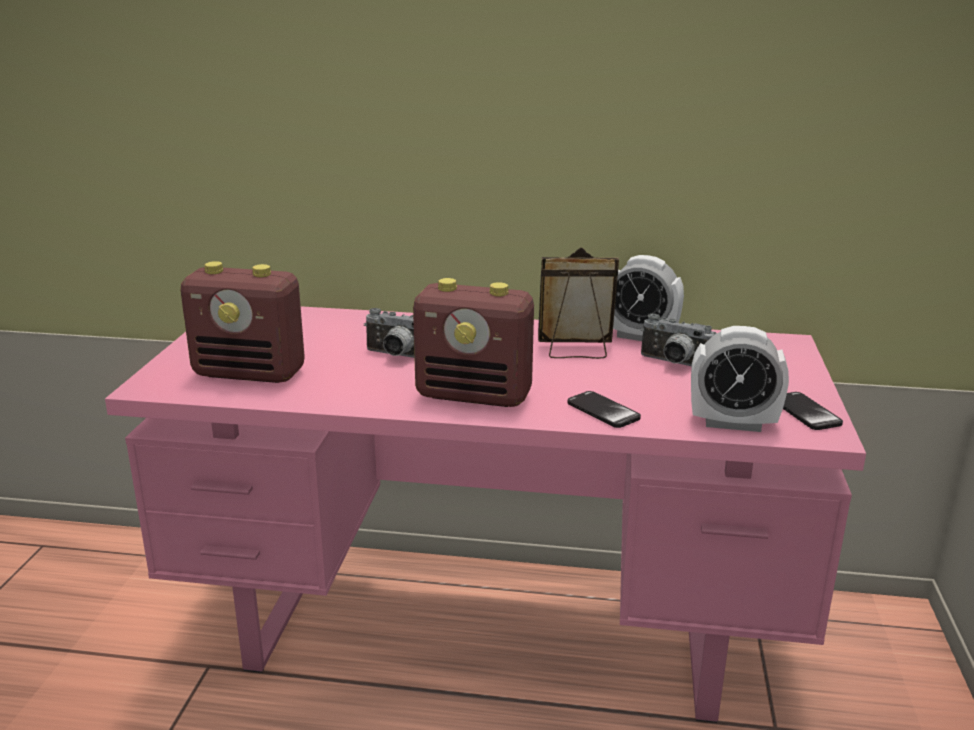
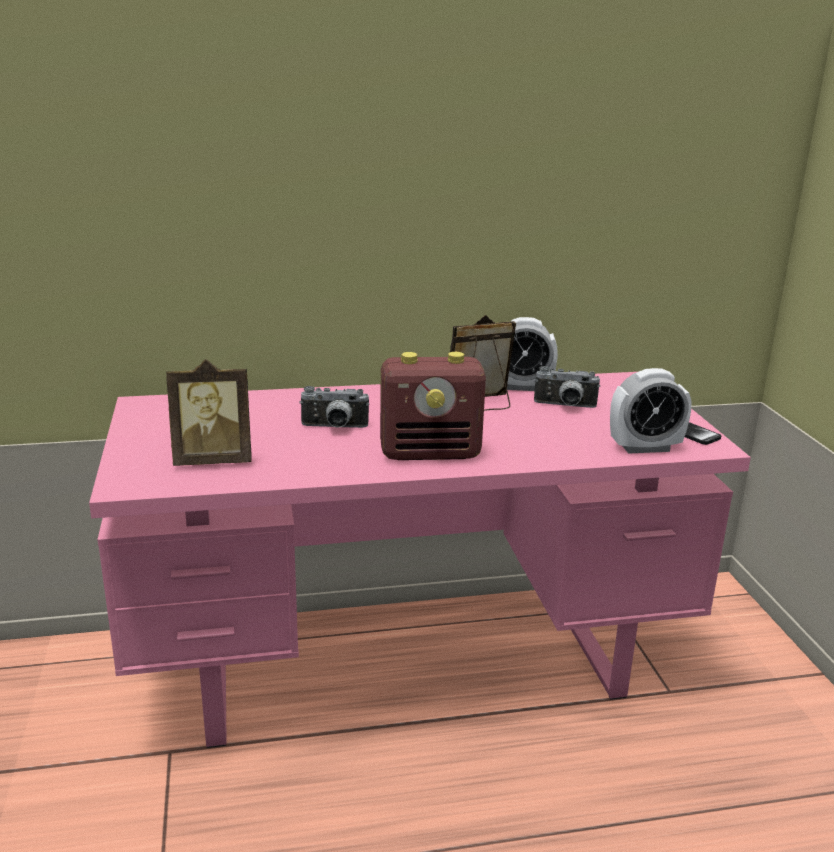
camera: 20 degrees left, 0 degrees up
radio [180,261,305,383] -> picture frame [166,359,252,466]
phone [568,391,641,428] -> none

